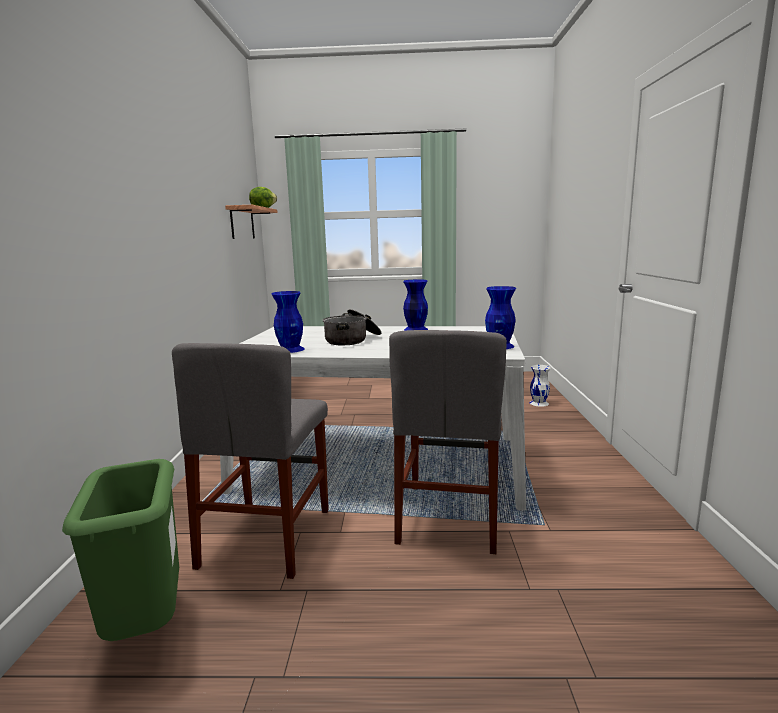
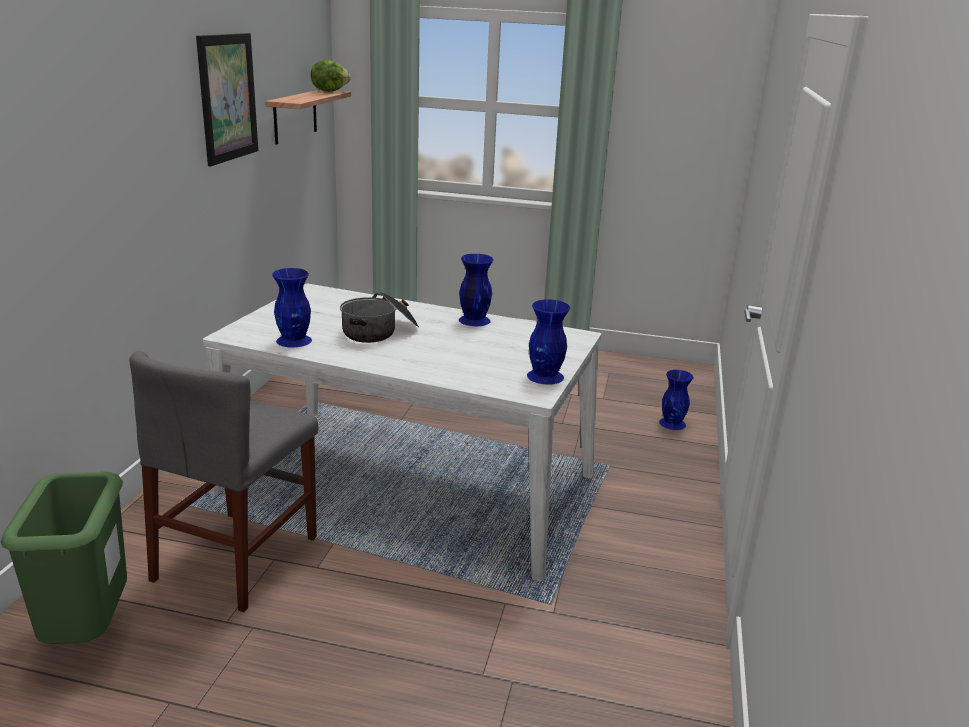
camera: 10 degrees right, 10 degrees up
grey chair [389,330,507,554] -> none
white vase [530,365,551,407] -> blue vase [659,370,694,430]
none -> picture [196,33,258,166]

